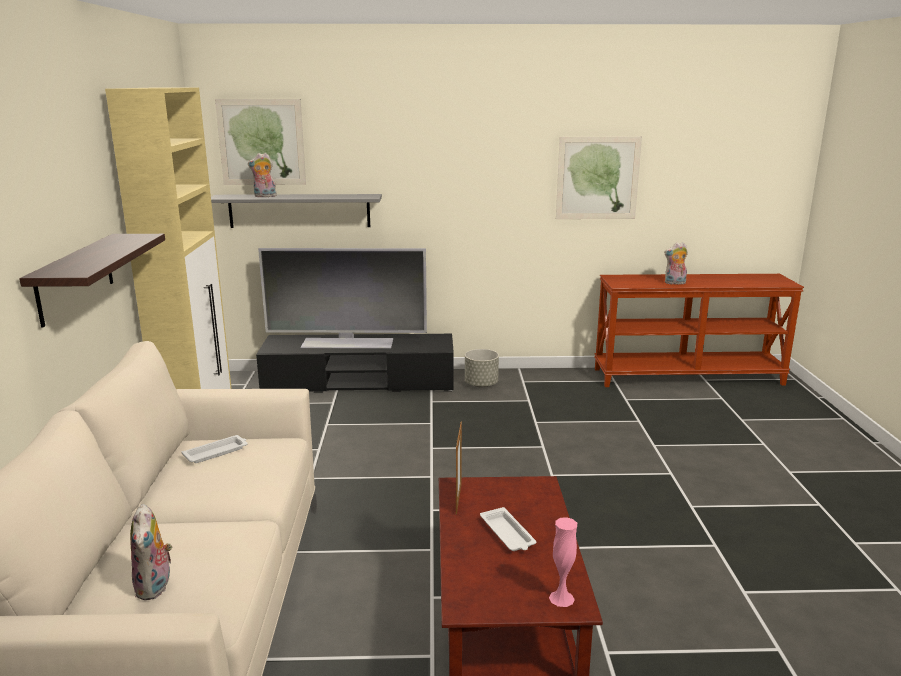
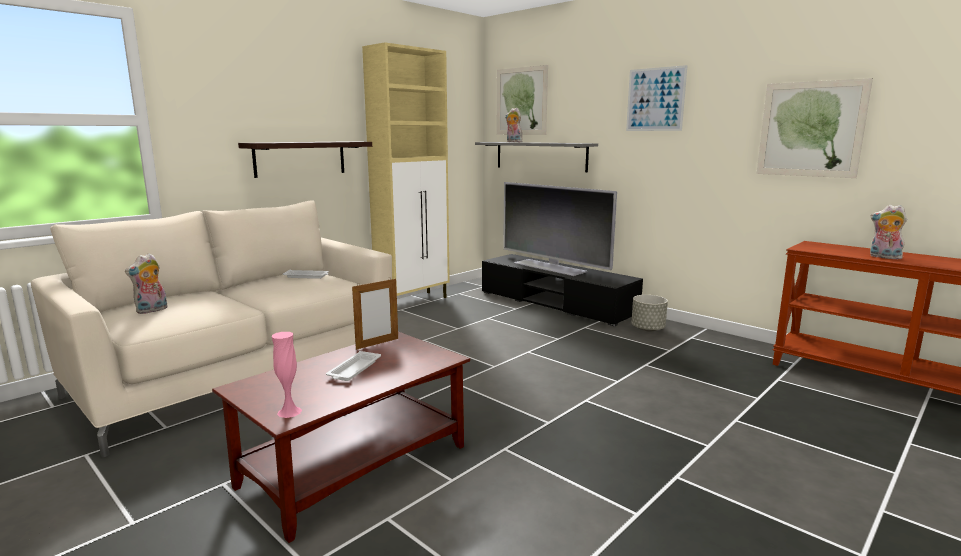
camera: 45 degrees right, 5 degrees down
none -> picture [626,65,688,131]

